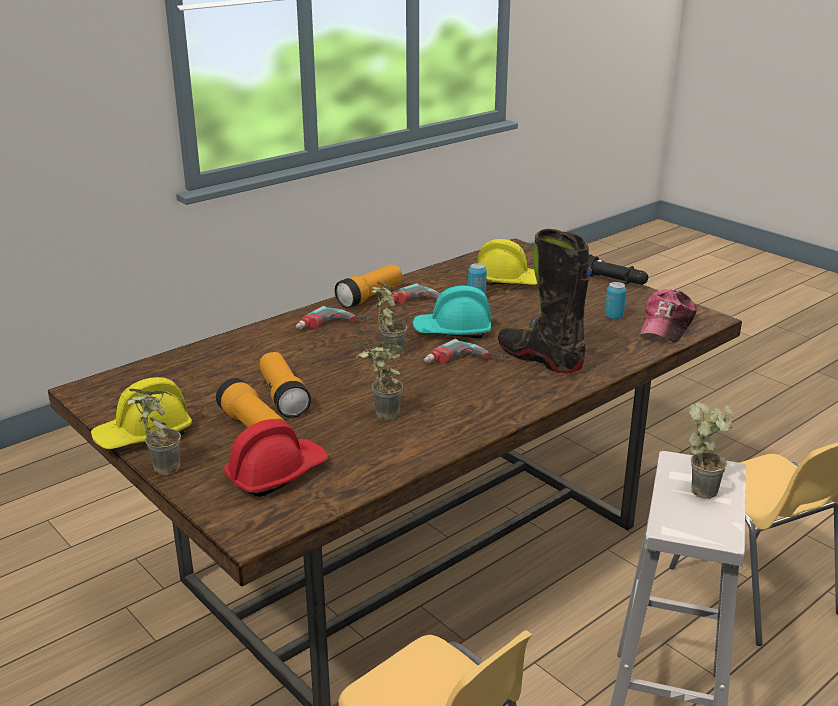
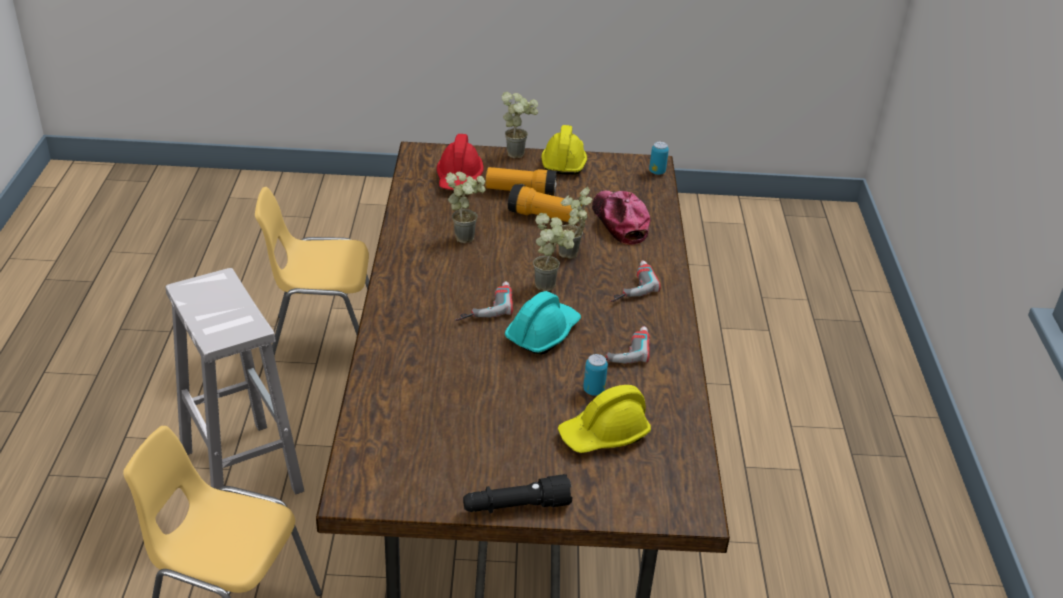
camera: 130 degrees right, 10 degrees up
flashlight [335,265,402,308] -> none
black boot [498,229,592,373] -> none
can [605,282,626,319] -> can moved to [649,142,669,175]
cap [639,289,697,343] -> cap moved to [592,190,650,245]
potted plant [688,402,734,499] -> potted plant moved to [559,187,593,259]

